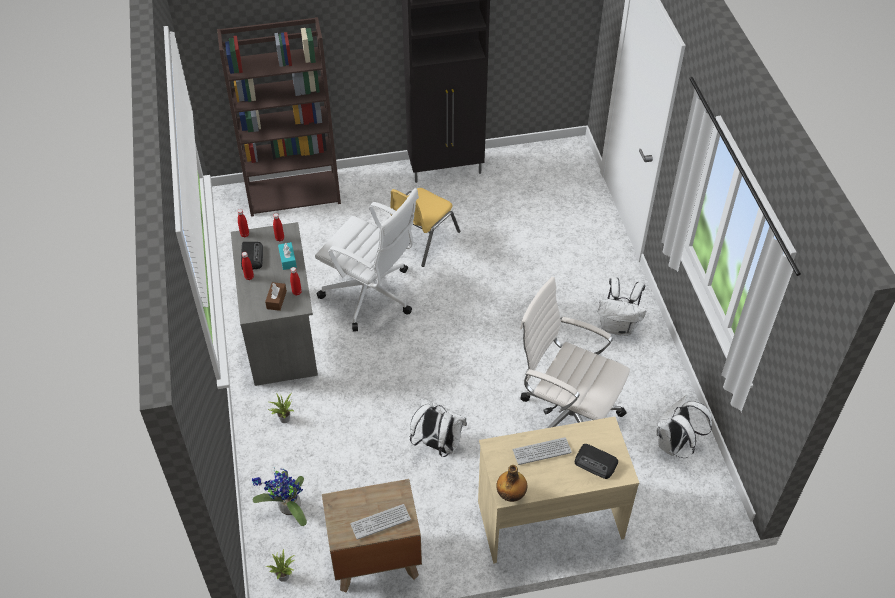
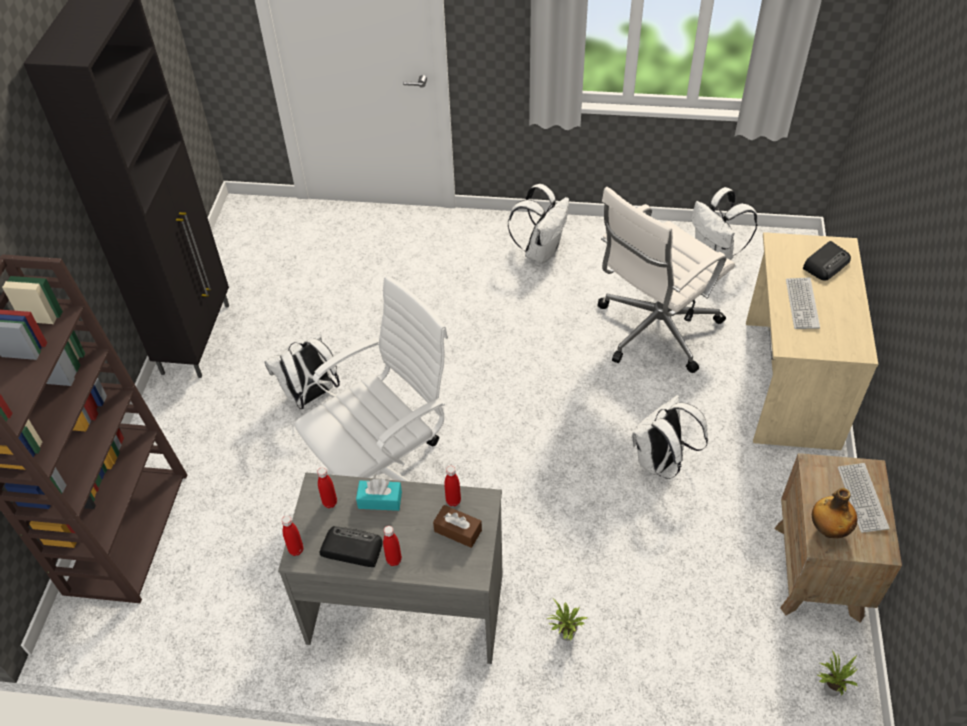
camera: 70 degrees left, 0 degrees up
potted plant [252,467,307,526] -> none
yellow chair [390,188,460,267] -> white backpack [265,333,340,409]
bottle [496,465,527,502] -> bottle moved to [812,488,857,538]

